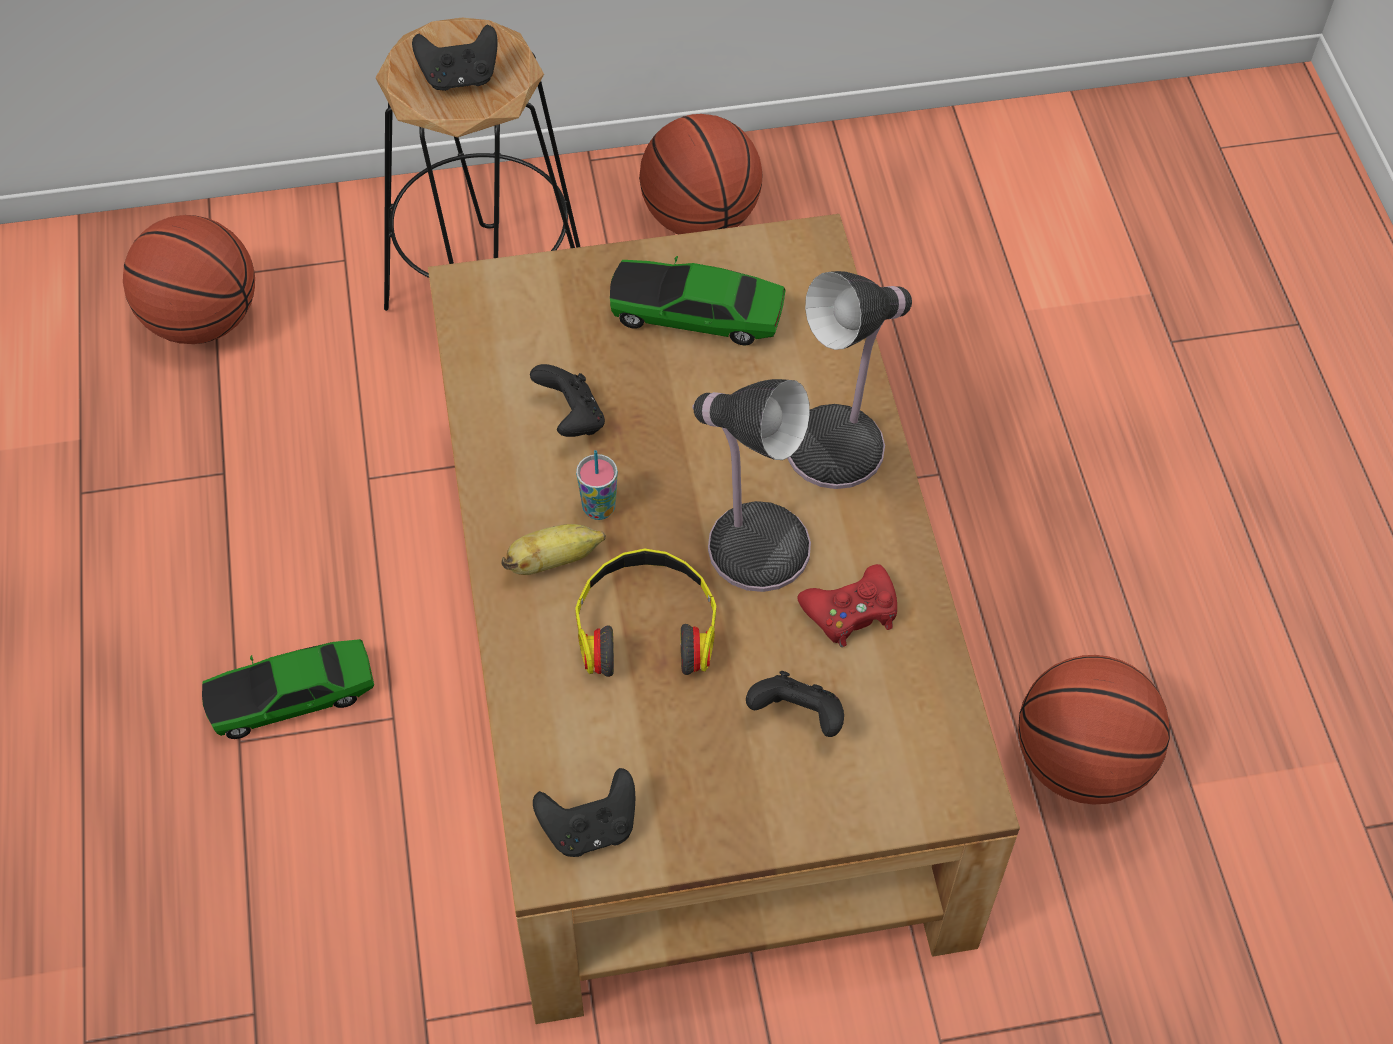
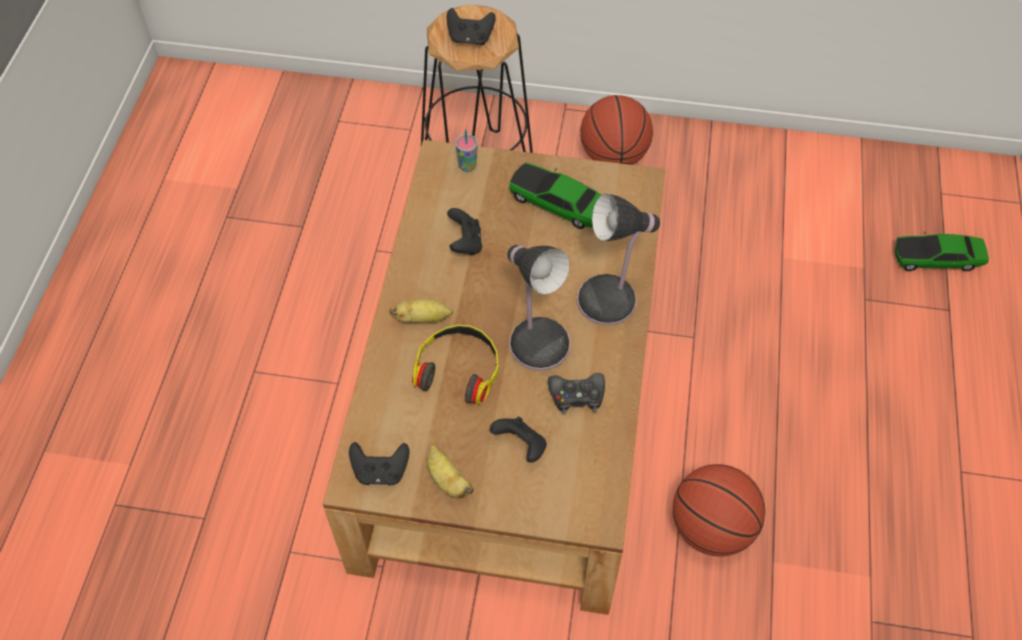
camera: 20 degrees right, 0 degrees up
basketball [123,215,255,344] -> none
toy car [202,639,374,739] -> toy car moved to [895,231,989,271]
cup [576,450,618,520] -> cup moved to [455,129,478,172]
red game controller [798,564,897,647] -> black game controller [548,373,605,414]
none -> banana [427,444,474,498]

